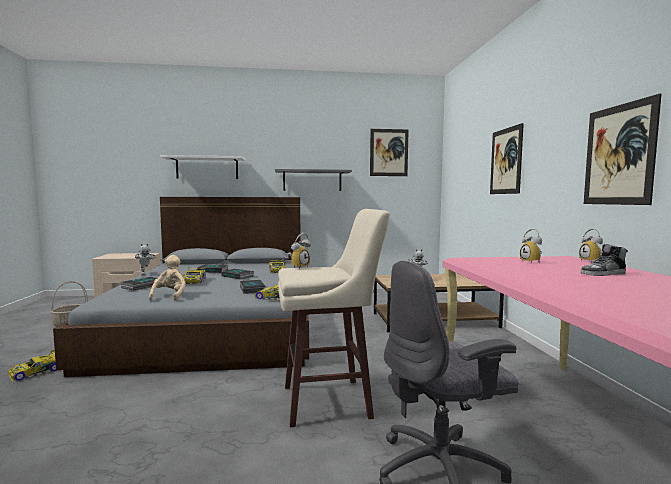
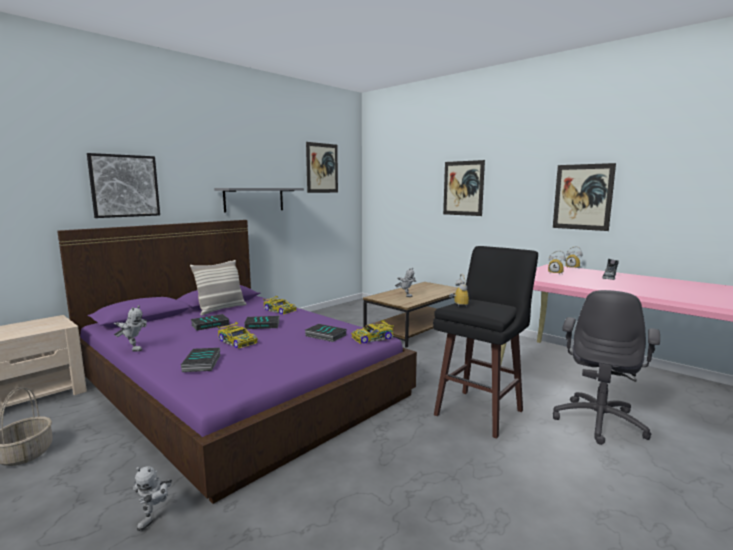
camera: 40 degrees left, 5 degrees up
toy car [8,350,57,382] -> toy robot [133,466,172,531]
grey bed [53,197,309,377] -> purple bed [57,220,417,504]
beige plush toy [149,255,186,301] -> none
white shelf [160,155,245,179] -> picture [87,153,160,218]
beige stool [278,209,390,427] -> black stool [433,246,538,439]
none -> pillow [190,260,246,316]

